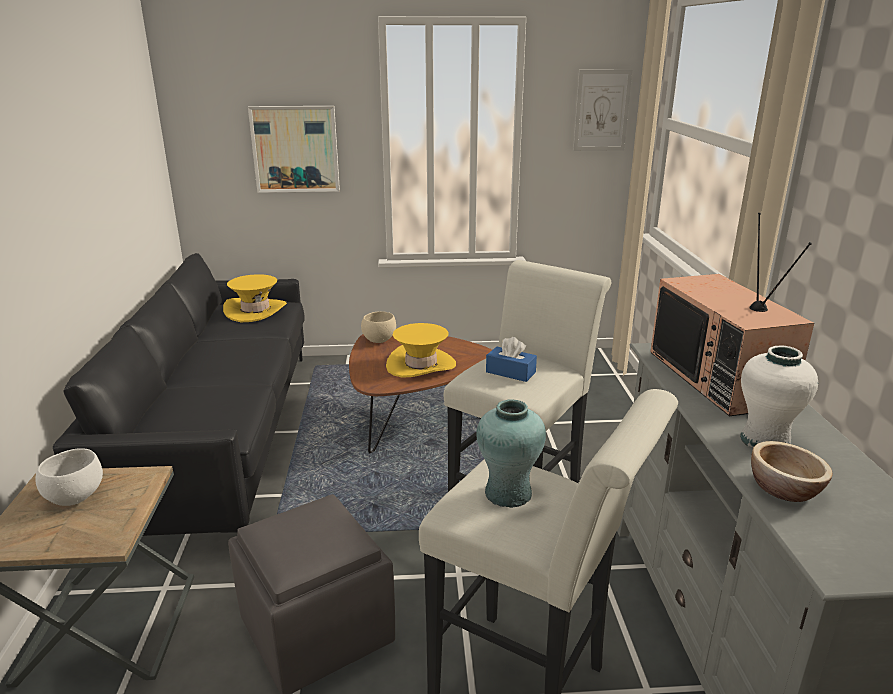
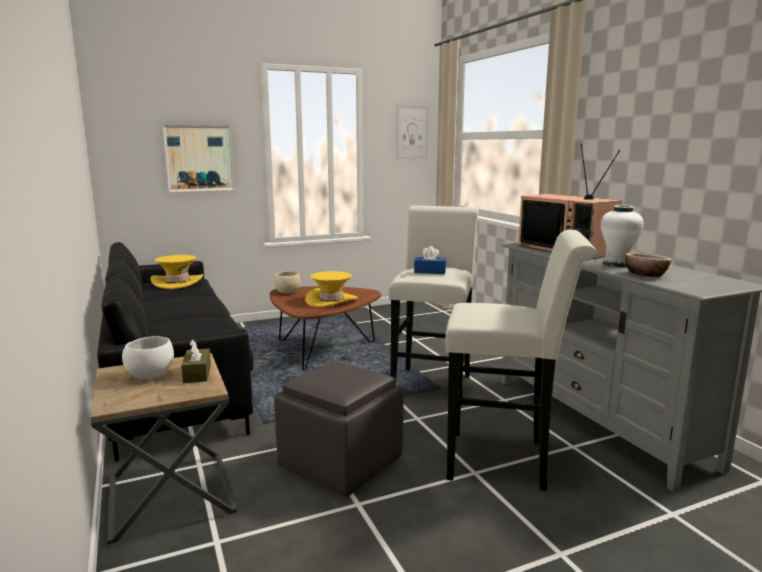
camera: 20 degrees left, 10 degrees down
turquoise vase [476,400,546,508] -> none
none -> brown tissue box [181,339,211,383]

